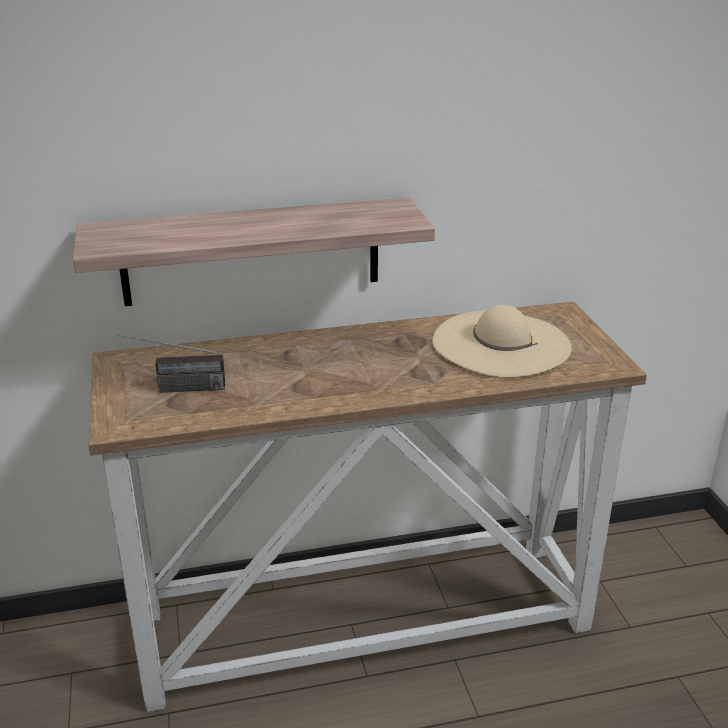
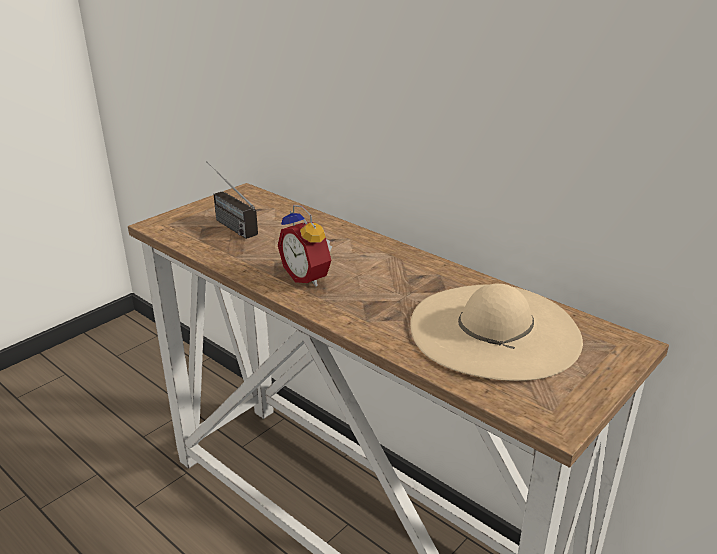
camera: 55 degrees right, 0 degrees up
shelf [73,197,435,306] -> none
none -> alarm clock [278,205,332,287]

